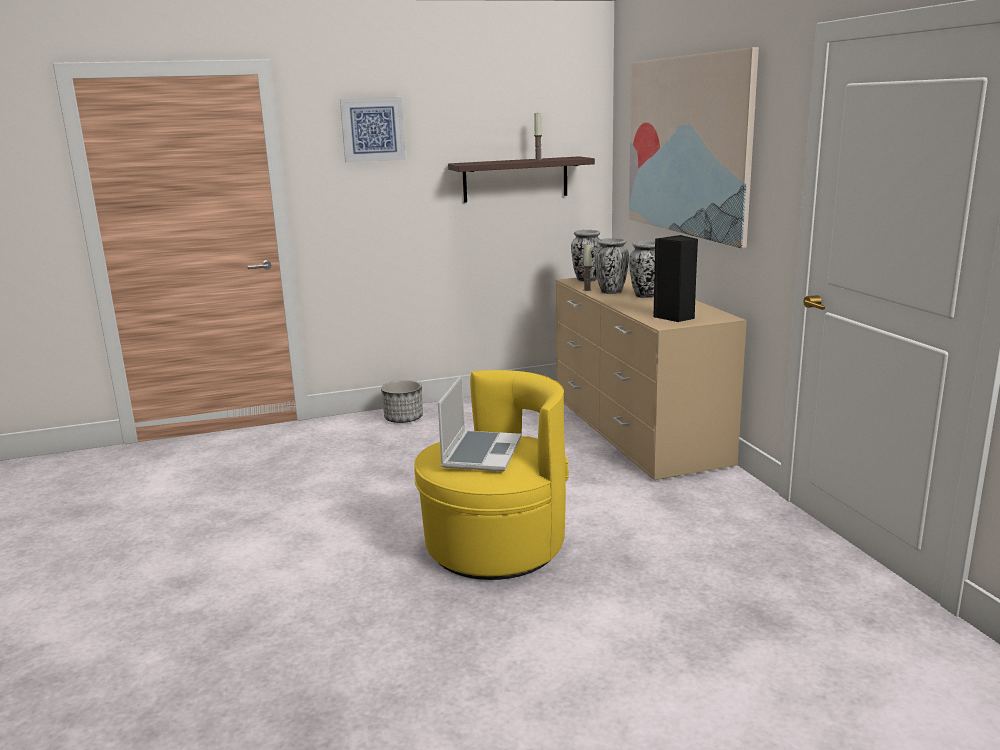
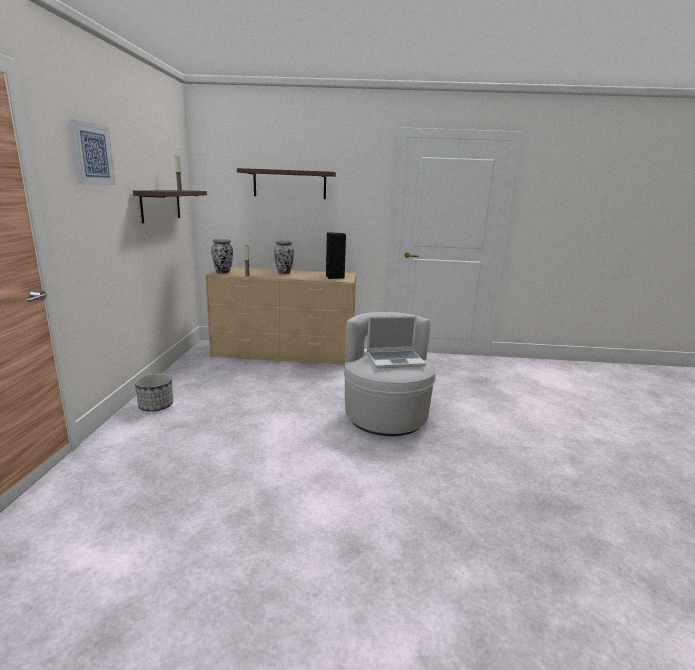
camera: 70 degrees left, 0 degrees up
yellow armchair [414,370,569,580] -> white armchair [344,312,436,436]
laptop [438,375,522,471] -> laptop turned 135 degrees clockwise [367,316,426,369]
vase [595,238,629,294] -> none
picture [629,47,759,248] -> shelf [237,168,336,199]

